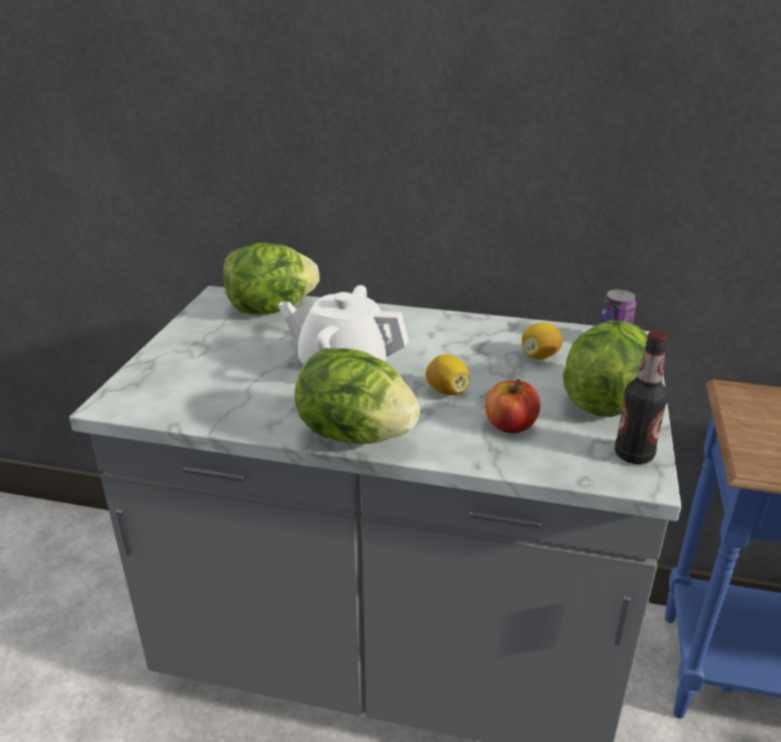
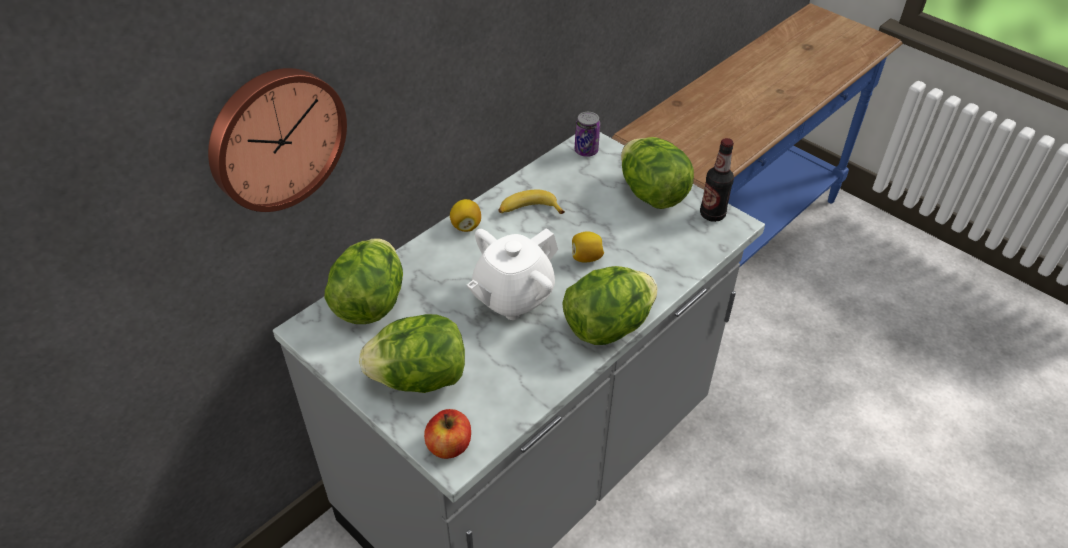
camera: 60 degrees left, 15 degrees up
apple [485,379,540,433] -> apple moved to [424,409,471,459]
lemon [522,323,562,359] -> lemon moved to [450,199,481,232]
none -> wall clock [208,68,347,212]
none -> lettuce [359,314,465,393]
none -> banana [498,189,565,214]

